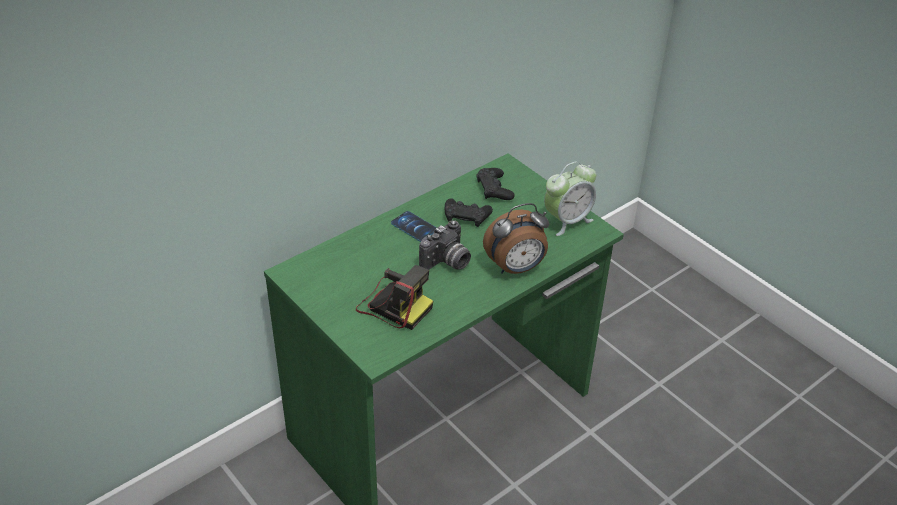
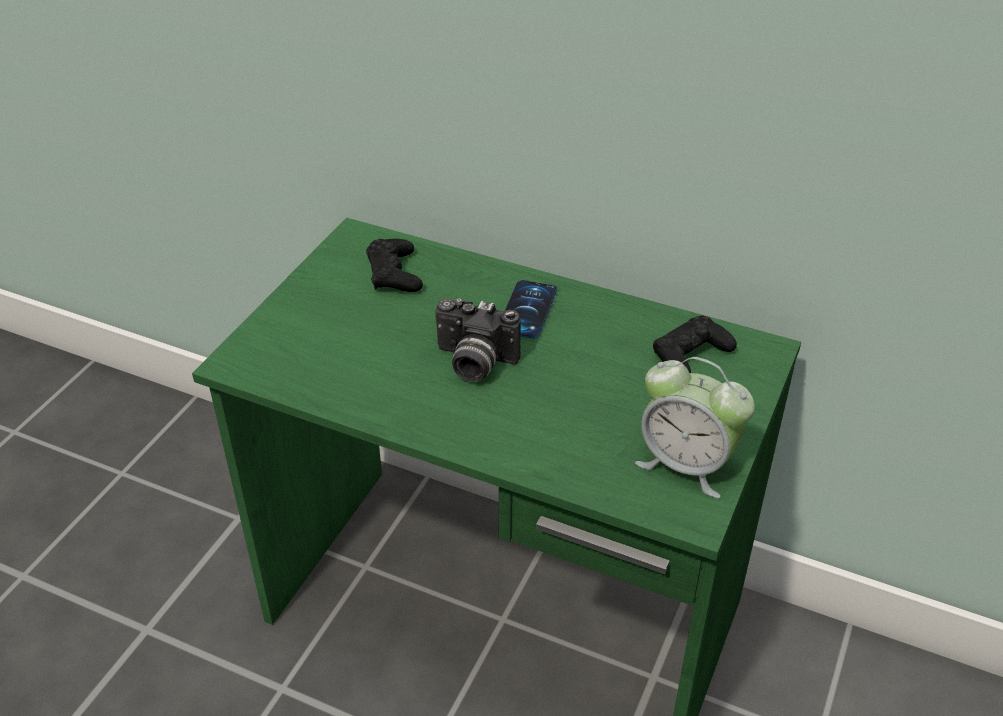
camera: 65 degrees right, 0 degrees up
camera [356,265,433,330] -> none
black game controller [445,198,493,227] -> black game controller moved to [366,239,423,292]
alarm clock [483,203,549,274] -> none

